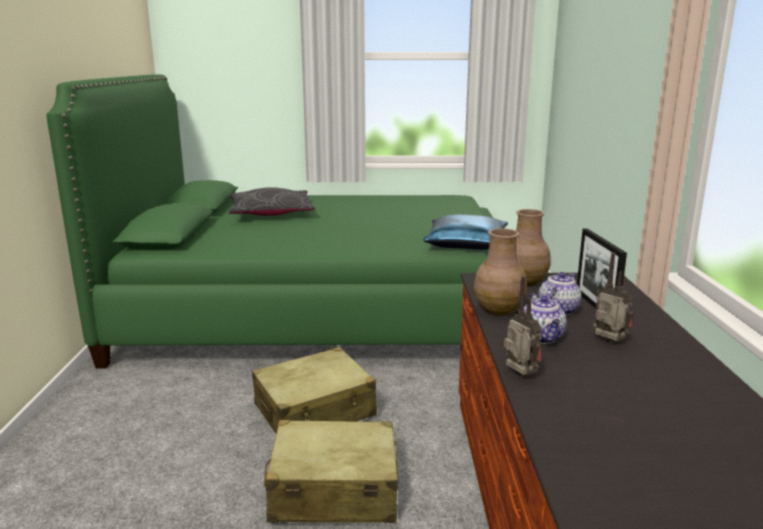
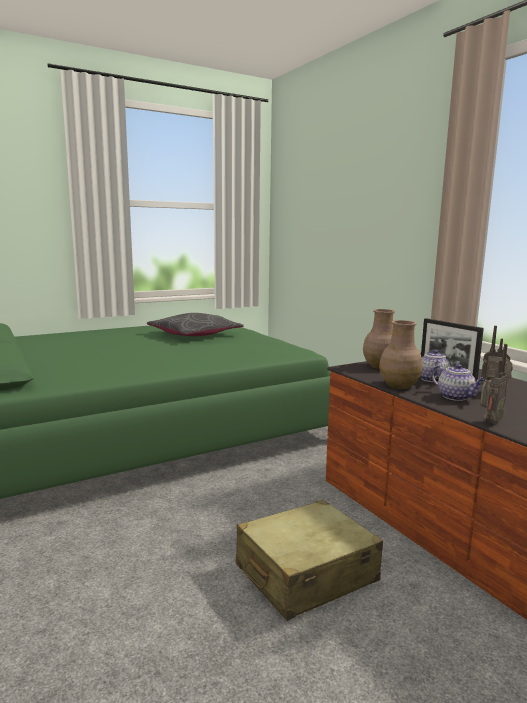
camera: 30 degrees left, 5 degrees down
grey pillow [228,187,314,216] -> grey pillow moved to [147,313,243,336]
beige suitcase [252,347,377,433] -> none
blue pillow [423,214,508,250] -> none
radio [504,276,543,376] -> radio turned 105 degrees clockwise [480,344,508,424]

